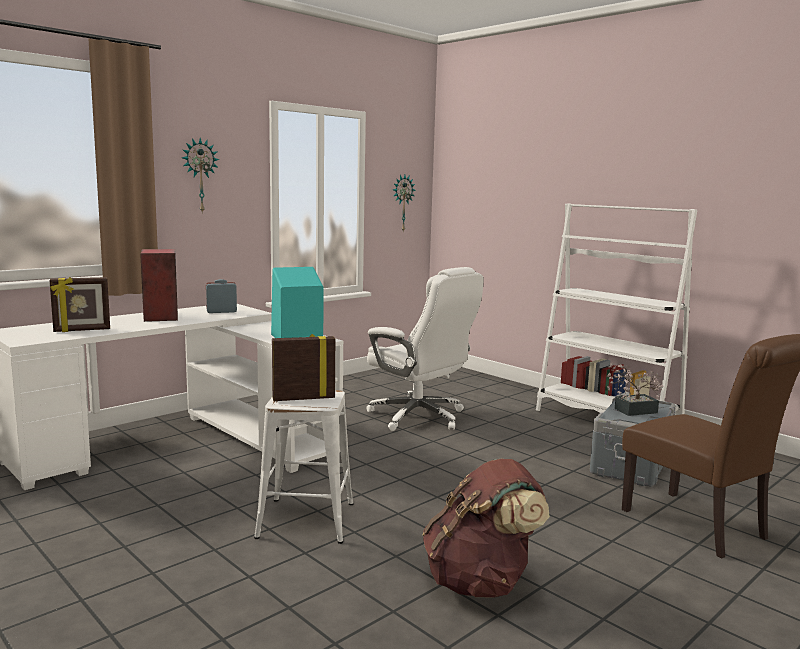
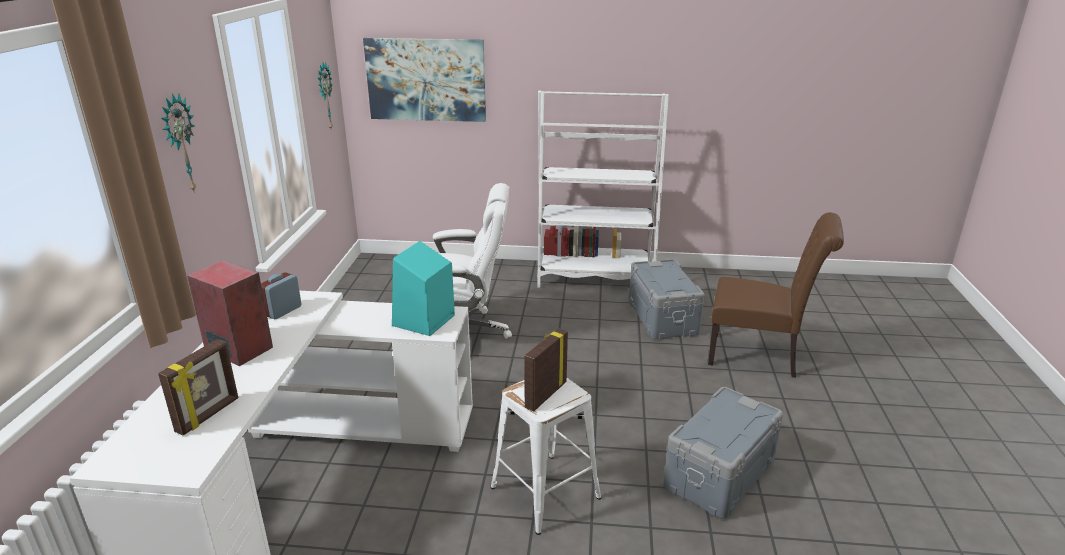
camera: 40 degrees left, 15 degrees up
brown backpack [422,458,550,598] -> grey storage box [663,387,783,519]
potted plant [606,362,663,416] -> none
none -> picture [363,38,486,122]

